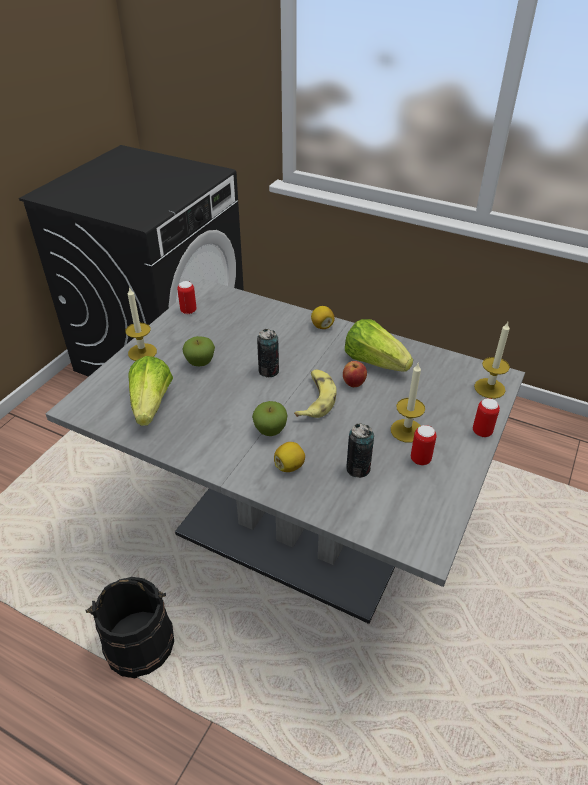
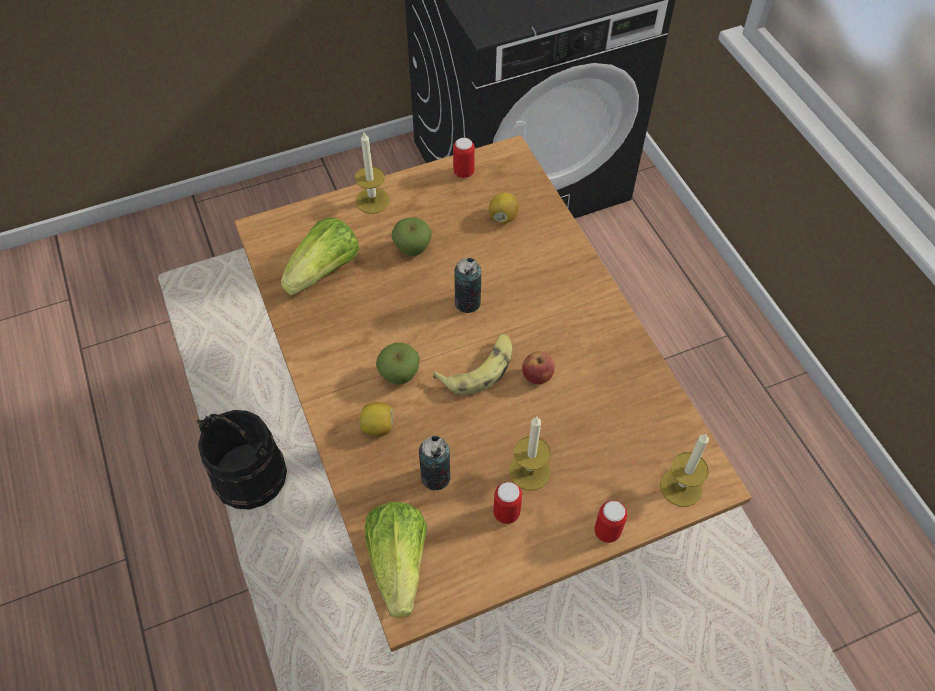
camera: 40 degrees right, 15 degrees up
grey dining table [46,279,525,624] -> brown dining table [234,135,752,652]
lemon [311,306,335,329] -> lemon moved to [489,193,519,224]
lettuce [345,319,413,372] -> lettuce moved to [365,502,427,618]

